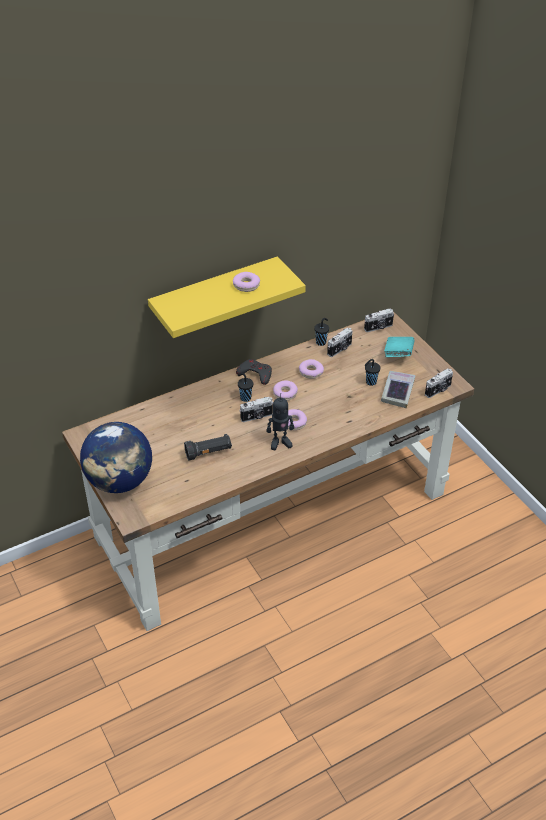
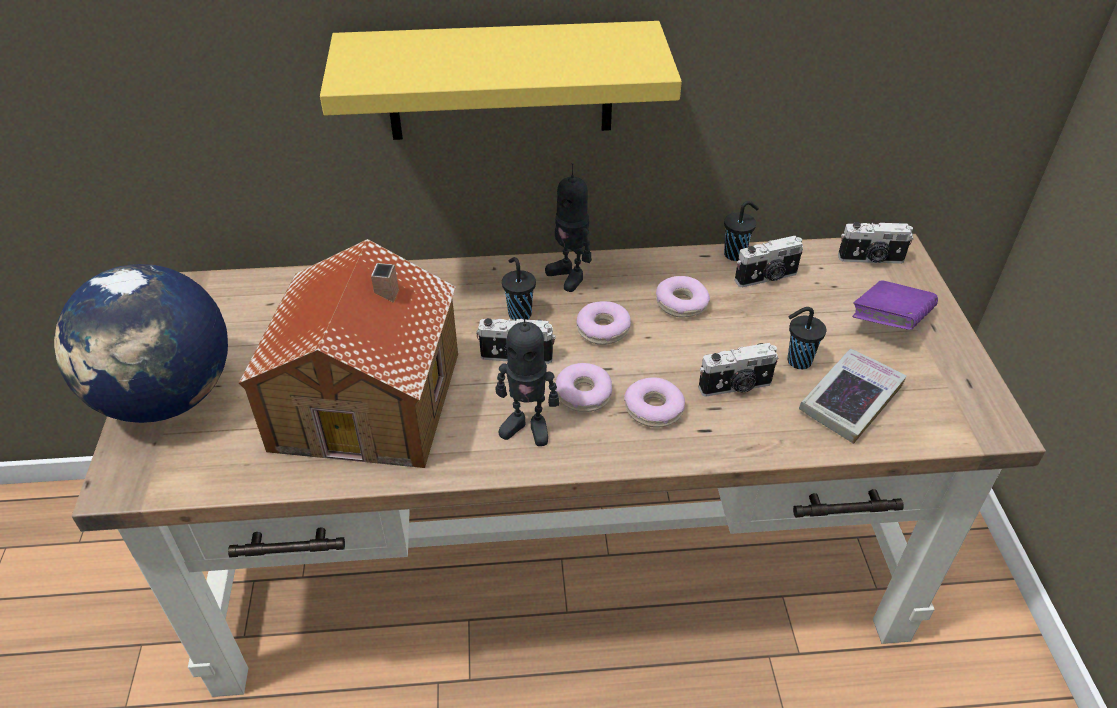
camera: 25 degrees right, 0 degrees up
black flashlight [184,434,232,460] -> toy house [238,239,458,468]
donut [233,272,260,292] -> donut moved to [624,377,685,428]
grey game controller [236,359,272,385] -> toy robot [545,163,592,292]
turquoise book [384,337,415,357] -> purple book [853,280,938,330]
camera [425,369,453,398] -> camera moved to [699,343,779,397]

